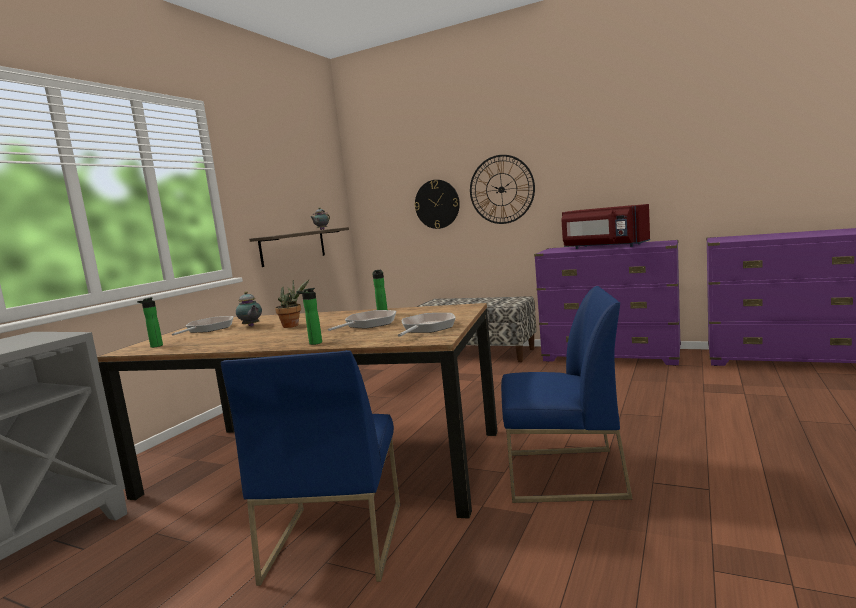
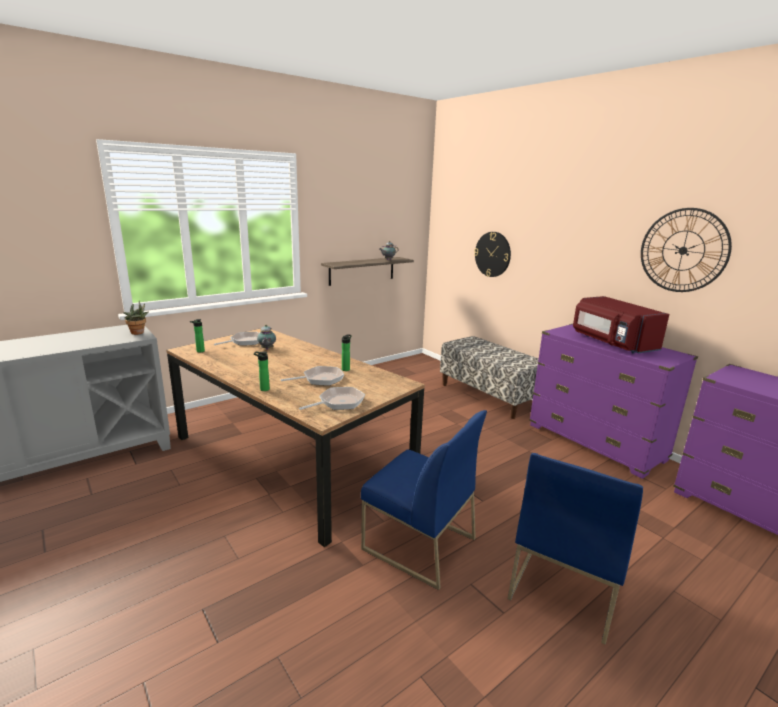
camera: 25 degrees right, 10 degrees up
blue chair [221,350,400,586] -> blue chair moved to [508,453,643,644]
potted plant [275,280,309,328] -> potted plant moved to [123,301,149,335]
wall clock [470,155,535,224] -> wall clock moved to [641,208,732,292]

